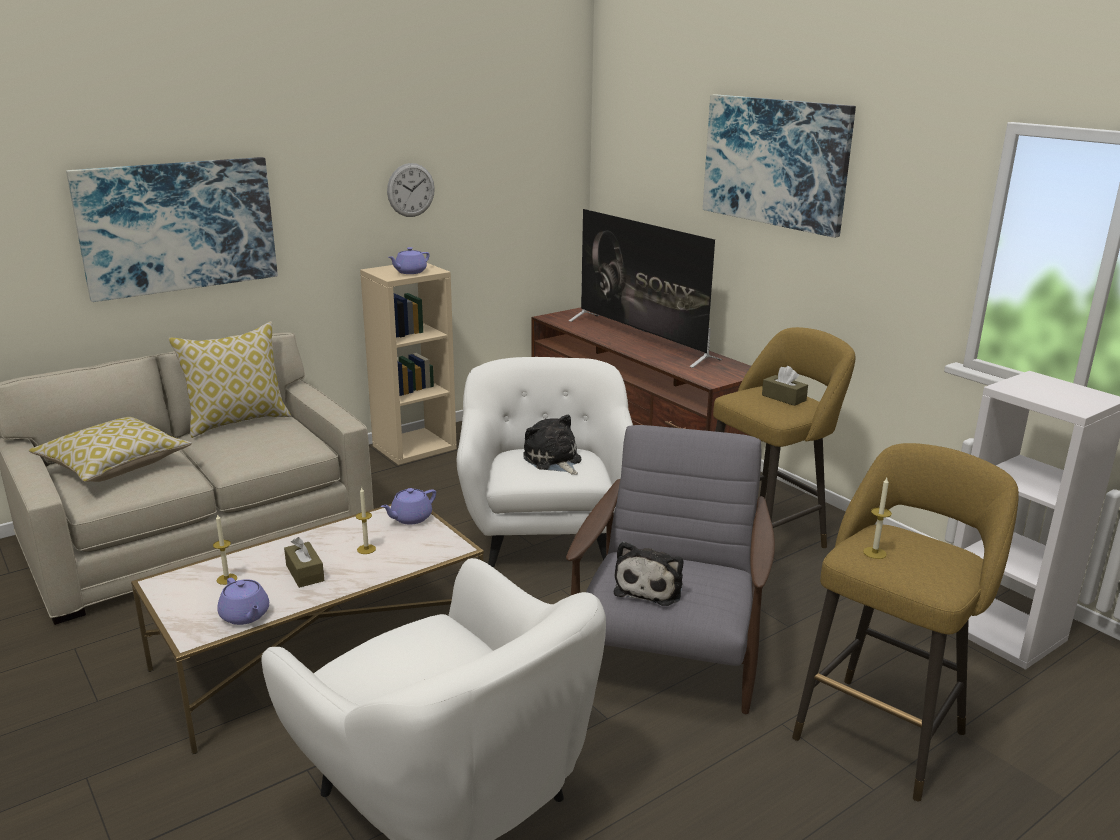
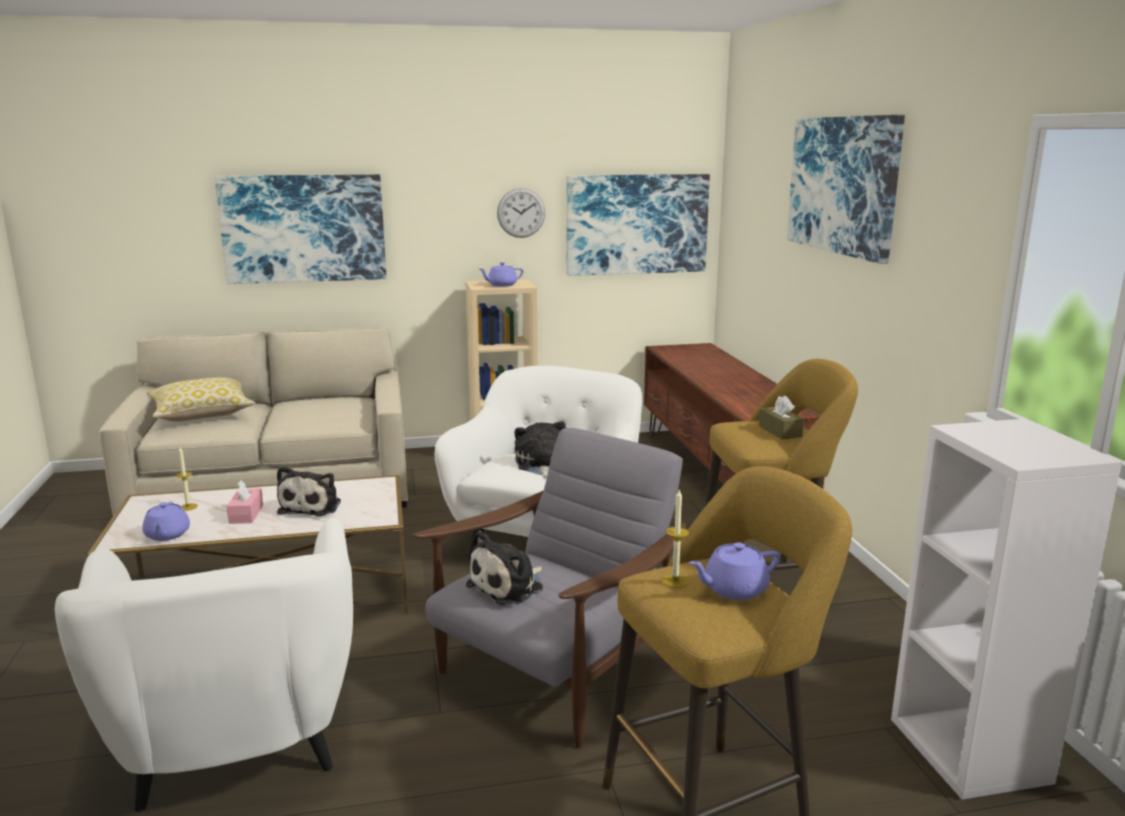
camera: 25 degrees right, 5 degrees down
pillow [169,322,291,438] -> none
brown tissue box [284,537,324,588] -> pink tissue box [226,480,263,524]
candle [356,487,376,554] -> plush toy [277,466,341,516]
purple teapot [381,488,436,525] -> purple teapot moved to [689,542,780,600]
television [569,209,722,368] -> none
none -> picture [566,174,710,276]

